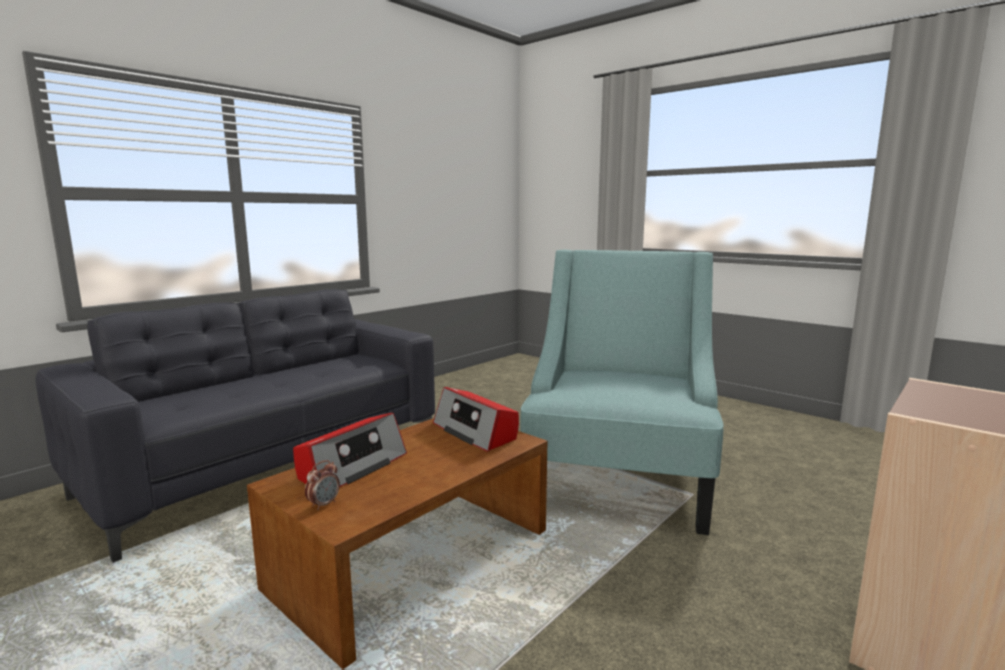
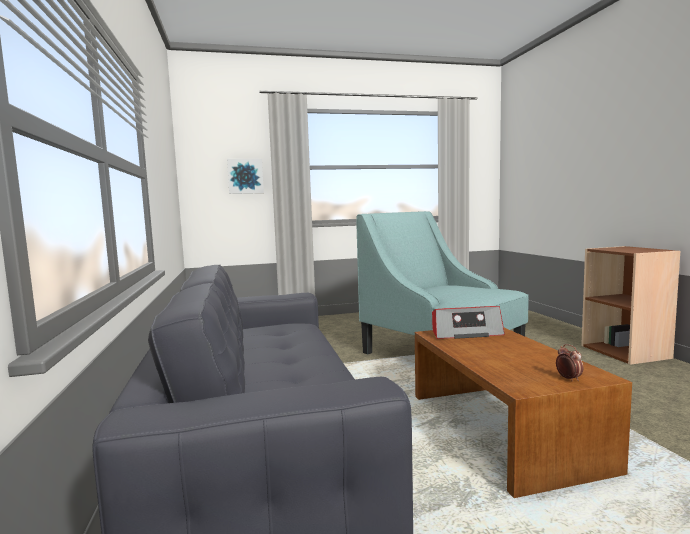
camera: 55 degrees left, 5 degrees down
radio [293,413,407,487] -> none
none -> picture [227,159,264,194]

